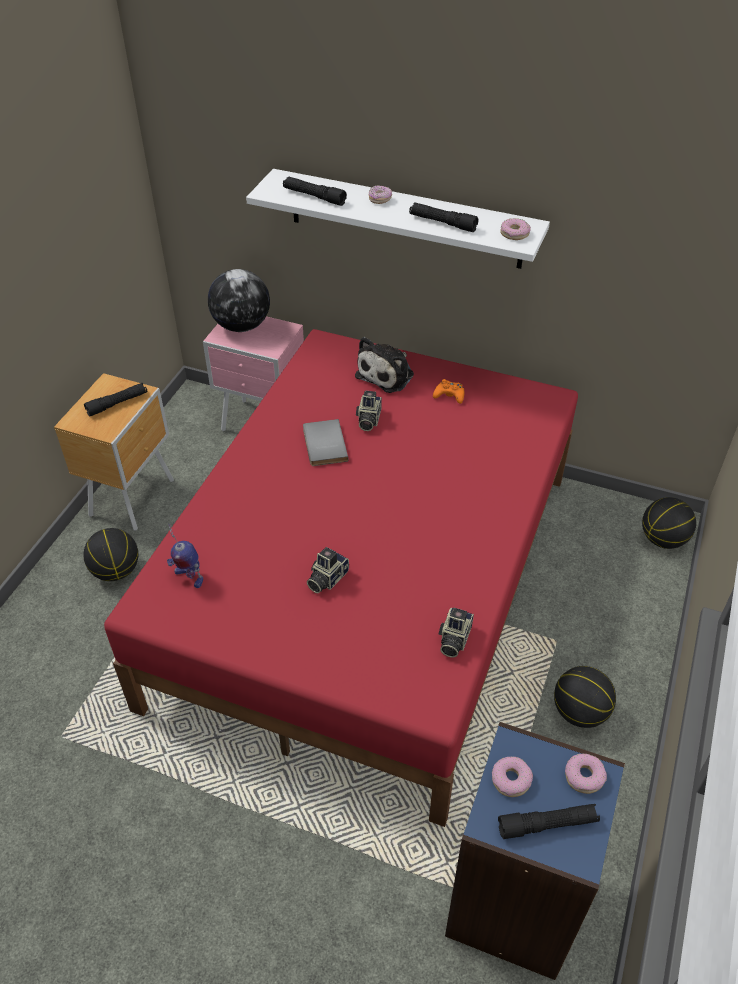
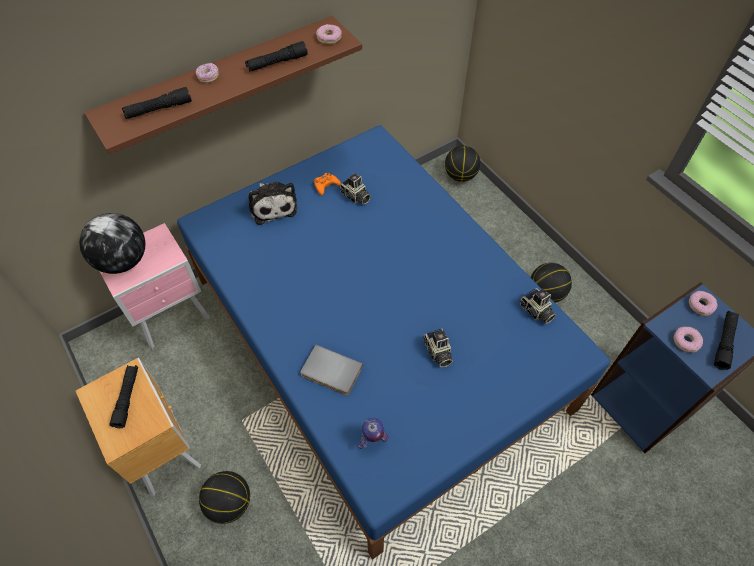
camera: 55 degrees left, 10 degrees up
red bed [104,329,578,827] -> blue bed [177,125,610,560]
white shelf [246,169,550,269] -> brown shelf [84,16,362,154]
grey book [303,419,348,466] -> grey book moved to [300,345,363,395]
camera [356,390,382,431] -> camera moved to [339,173,371,204]

